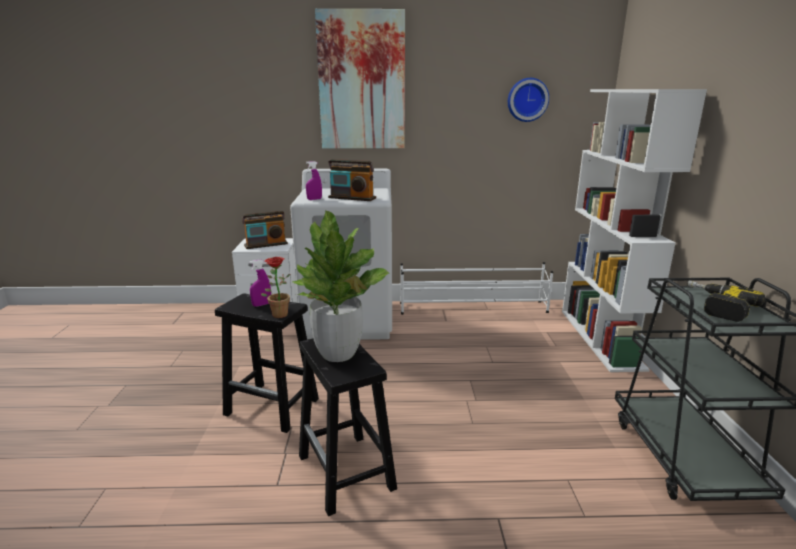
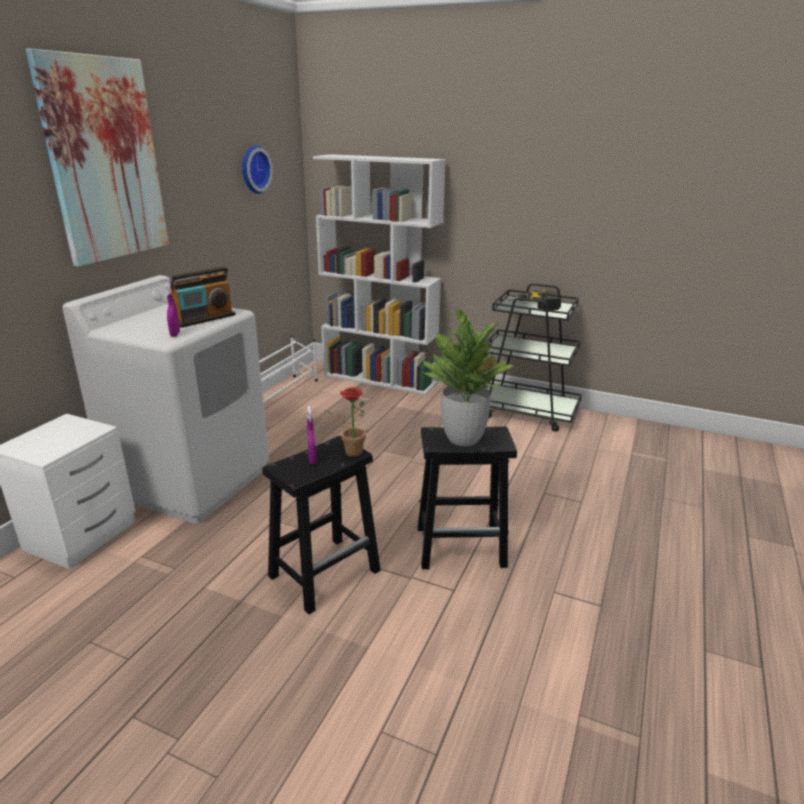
camera: 65 degrees left, 5 degrees up
radio [242,211,288,249] -> none

